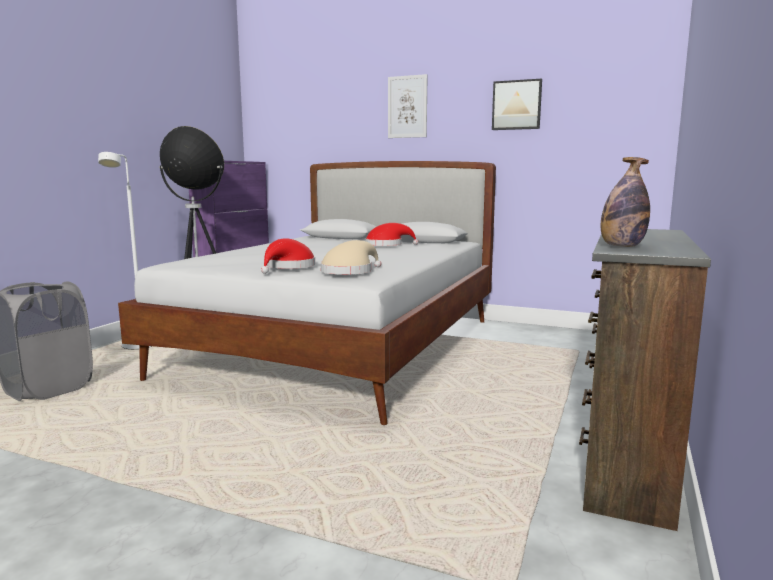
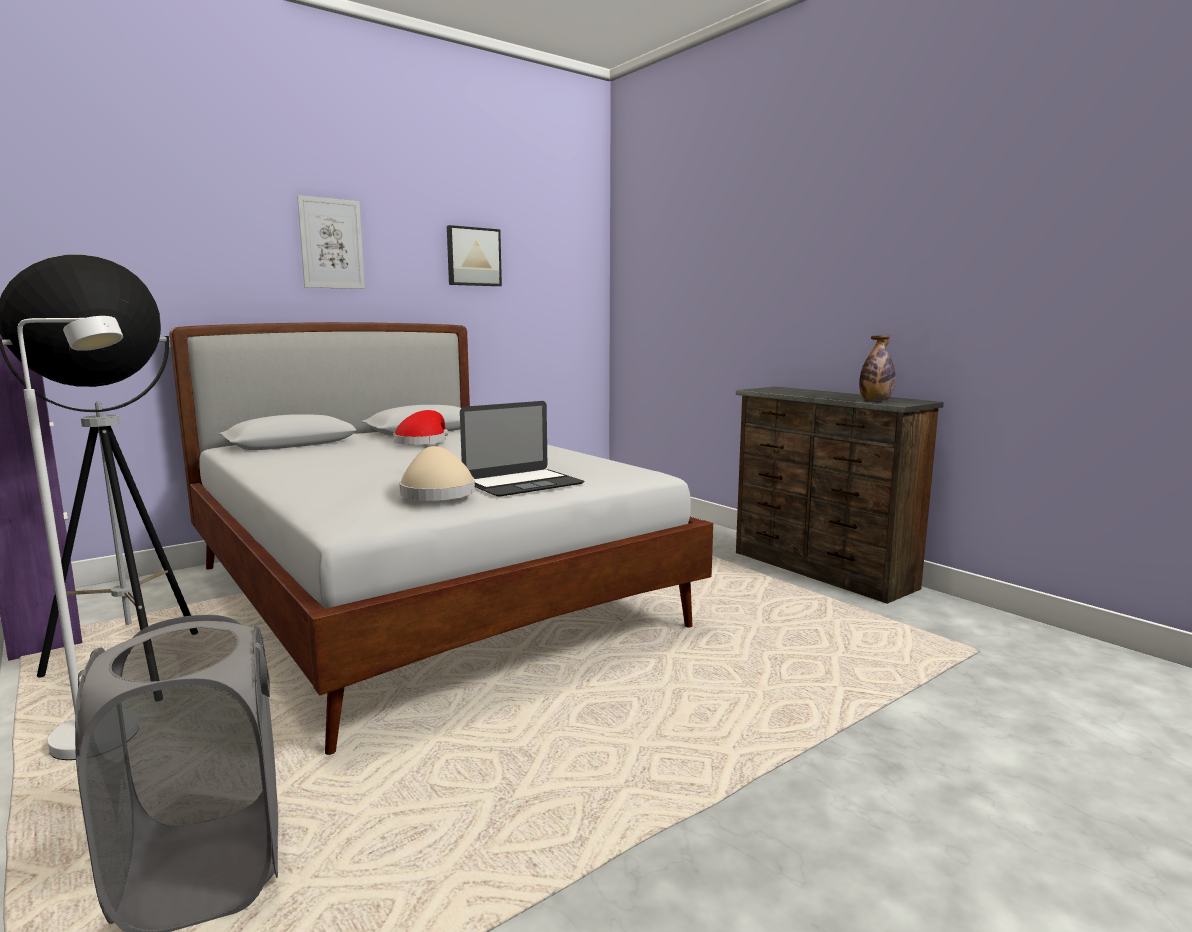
camera: 60 degrees left, 0 degrees up
red hat [261,238,315,274] -> laptop [460,401,584,497]
beige hat [321,240,381,275] -> beige hat moved to [399,446,475,501]

